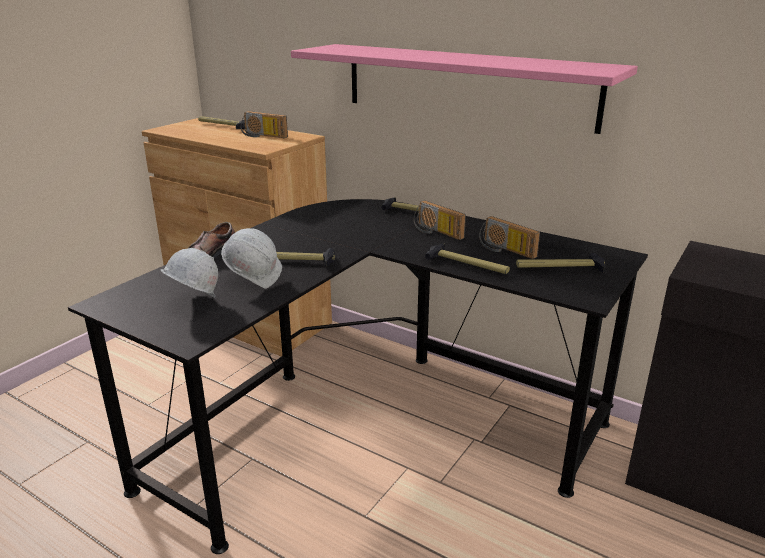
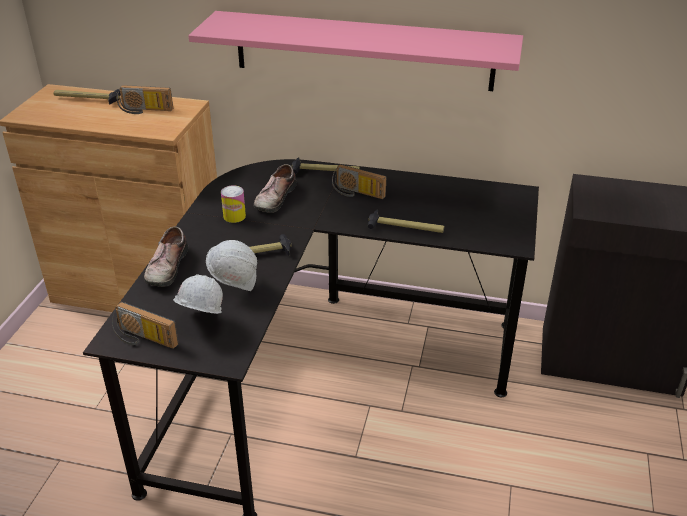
camera: 20 degrees left, 10 degrees up
radio [479,216,540,259] -> radio moved to [112,302,179,349]
hammer [516,253,605,272] -> none
none -> can [221,185,246,223]
none -> shoe [254,164,297,213]

